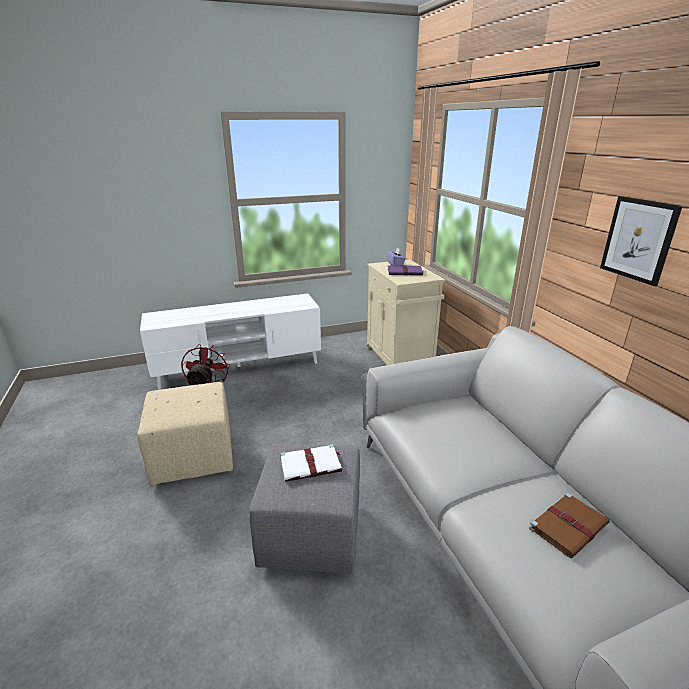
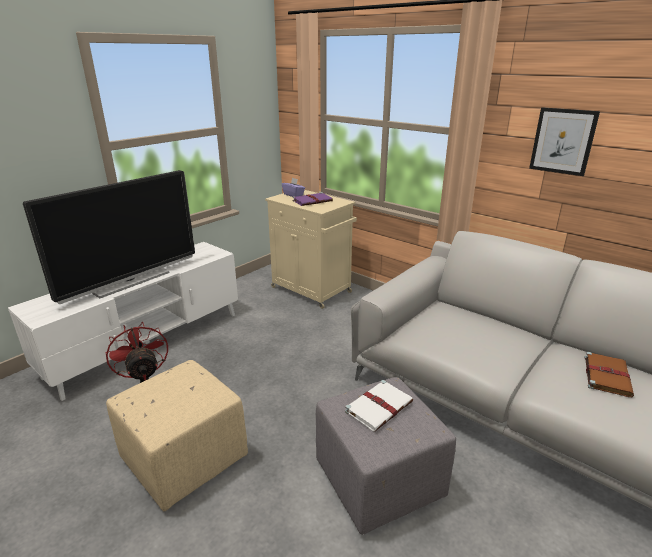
camera: 30 degrees left, 0 degrees up
none -> television [23,170,195,304]

